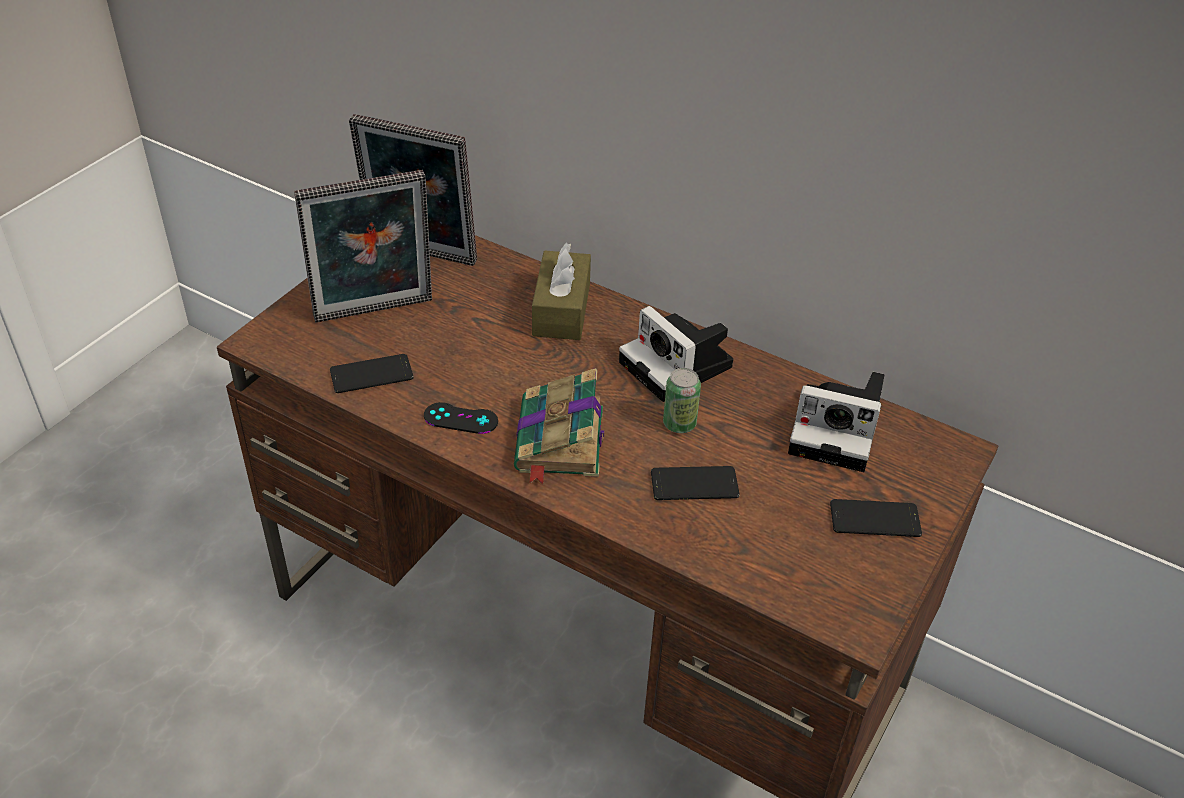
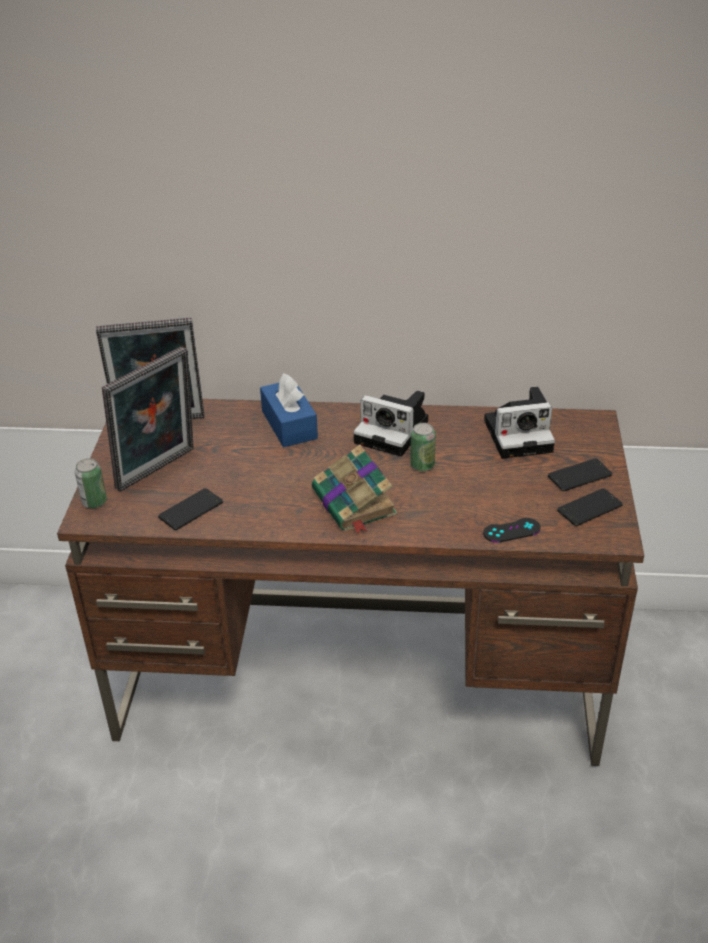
camera: 25 degrees left, 5 degrees down
black game controller [424,402,498,434] -> black game controller moved to [483,518,540,543]
brown tissue box [532,243,591,340] -> blue tissue box [260,373,318,447]
phone [651,466,740,500] -> phone moved to [557,488,623,526]
none -> can [75,458,107,508]

